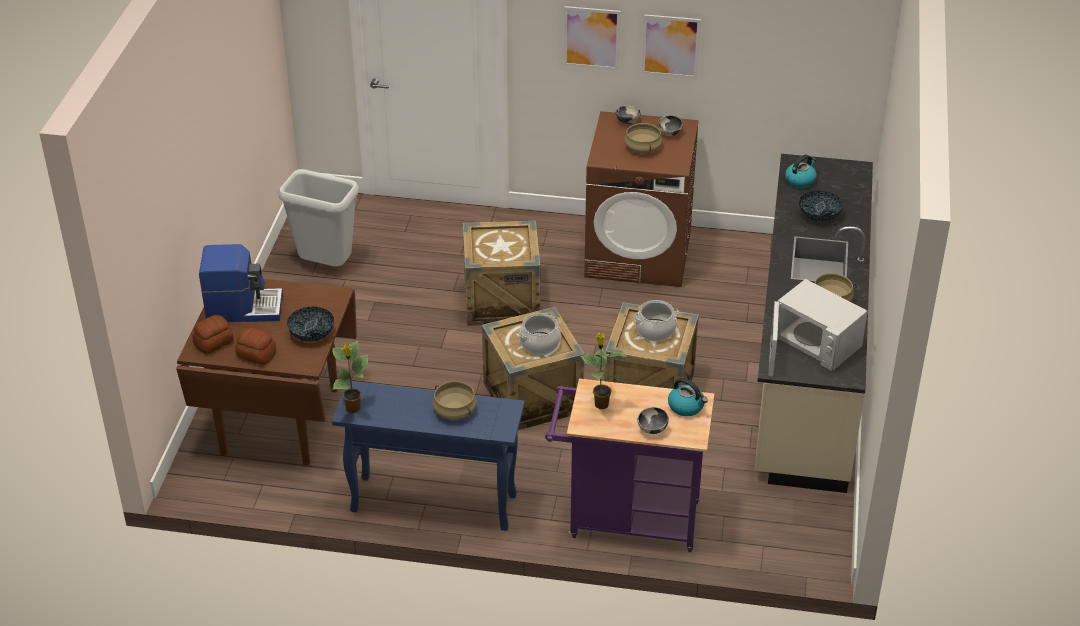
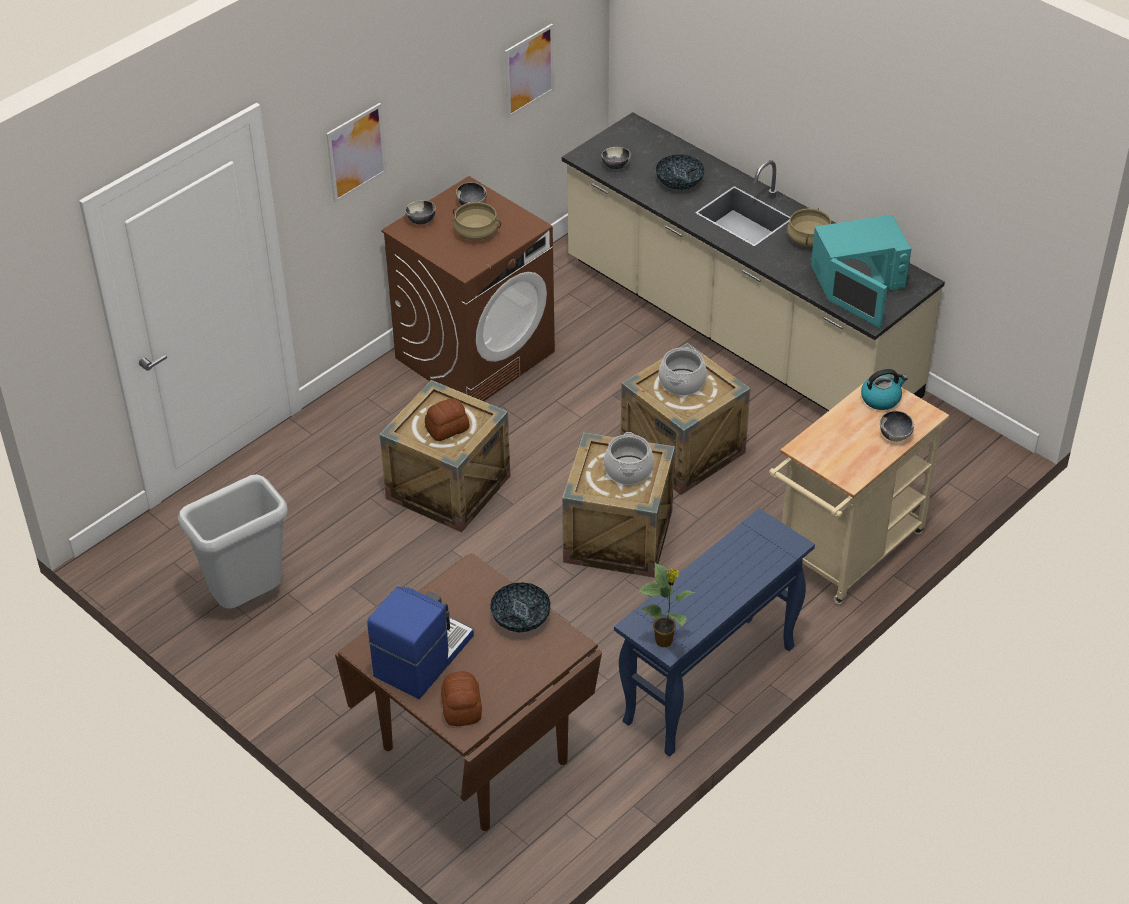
camera: 55 degrees left, 5 degrees up
bread [235,327,276,365] -> bread moved to [425,398,470,441]
beige cooking pot [433,381,477,420] -> none
purple cart [545,378,714,552] -> beige cart [769,384,949,605]
potted plant [580,333,626,409] -> none
picture [641,14,701,79] -> picture moved to [505,24,554,118]
white microwave [768,279,868,377] -> turquoise microwave [811,215,911,328]
kettle [785,155,817,188] -> bowl [601,147,631,170]

